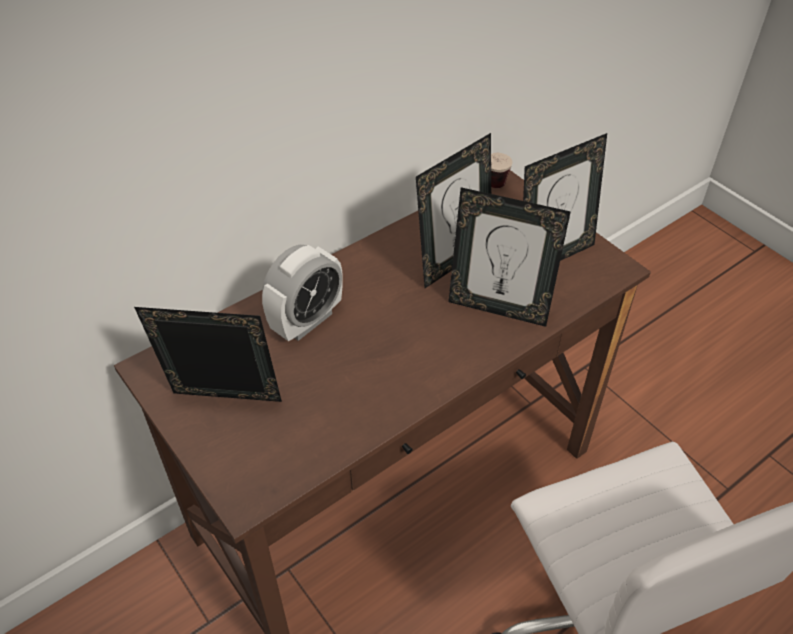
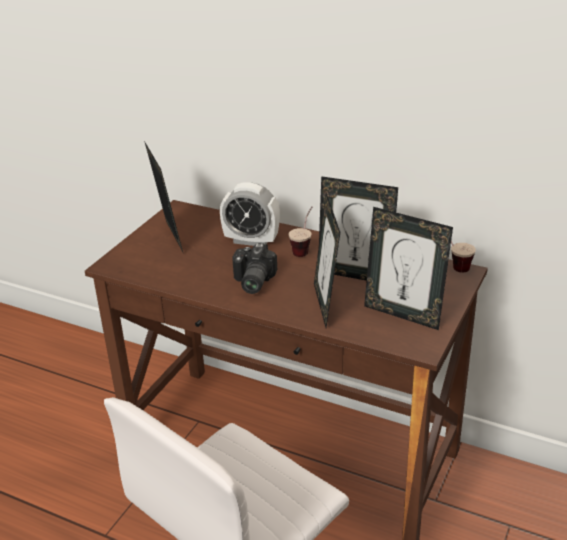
camera: 65 degrees right, 15 degrees down
none -> camera [232,243,277,294]
none -> cup [288,206,312,257]

